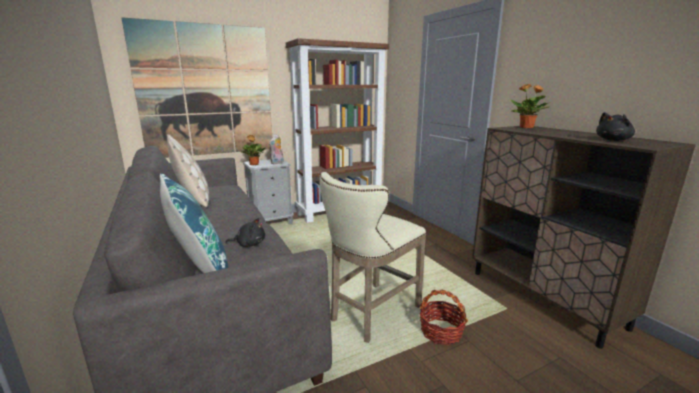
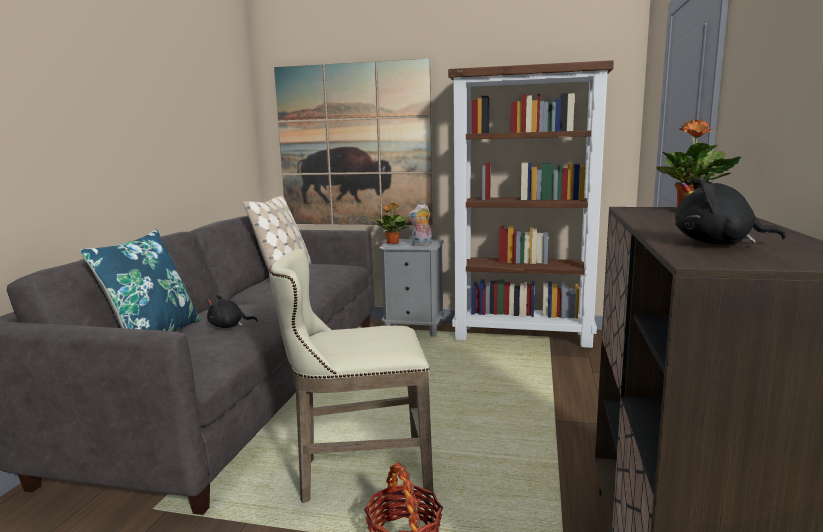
camera: 40 degrees right, 5 degrees down
black plush toy [225,218,265,247] -> black plush toy turned 135 degrees clockwise [207,295,258,328]

